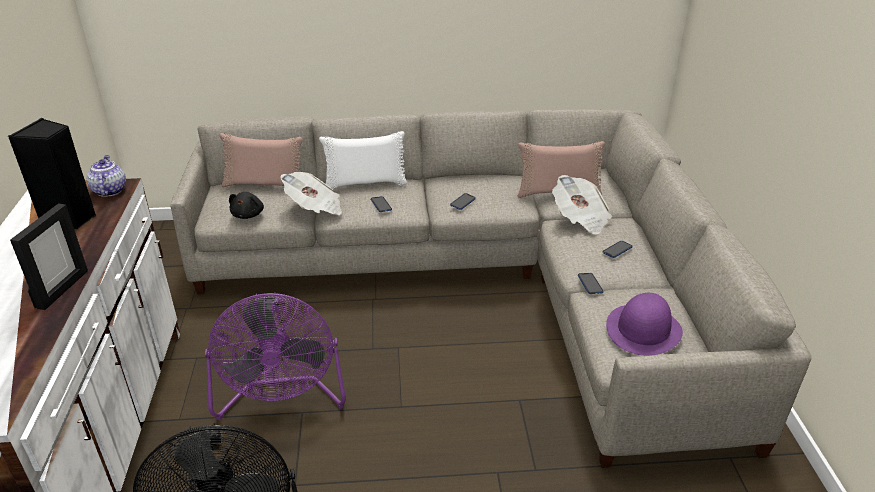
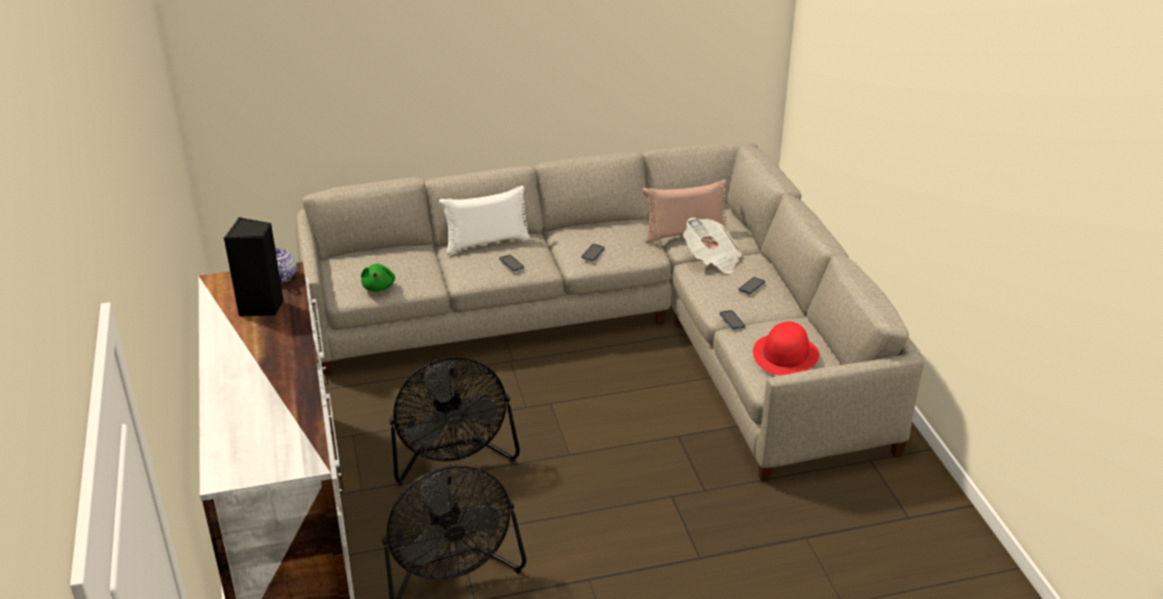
camera: 10 degrees left, 0 degrees up
picture frame [10,203,88,310] -> none
purple fan [205,293,346,420] -> black fan [389,357,520,486]
beige pillow [220,133,303,188] -> none
black plush toy [229,192,264,219] -> green plush toy [361,264,395,292]
newspaper [280,172,342,215] -> none
purple hat [606,293,683,356] -> red hat [753,321,819,375]

